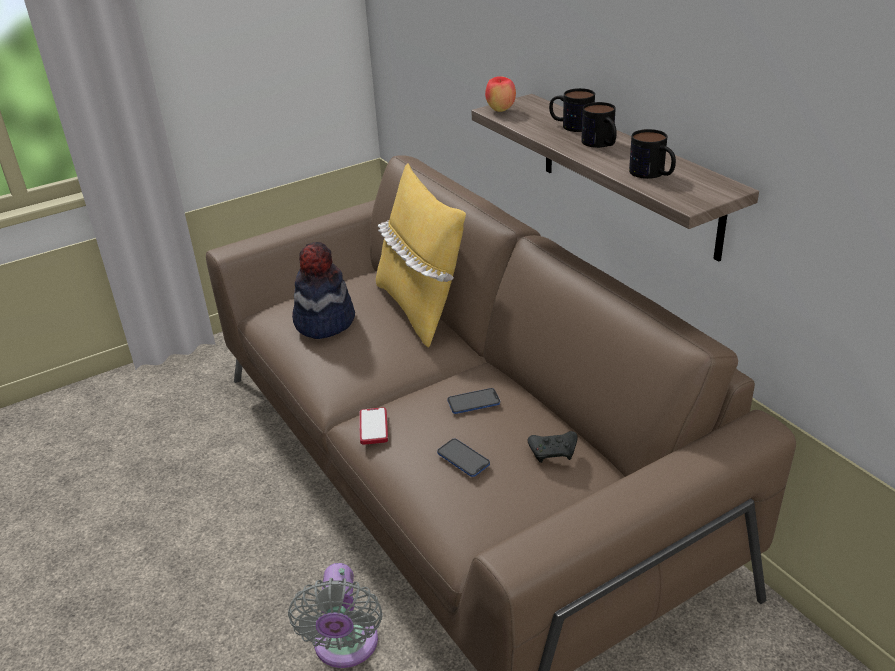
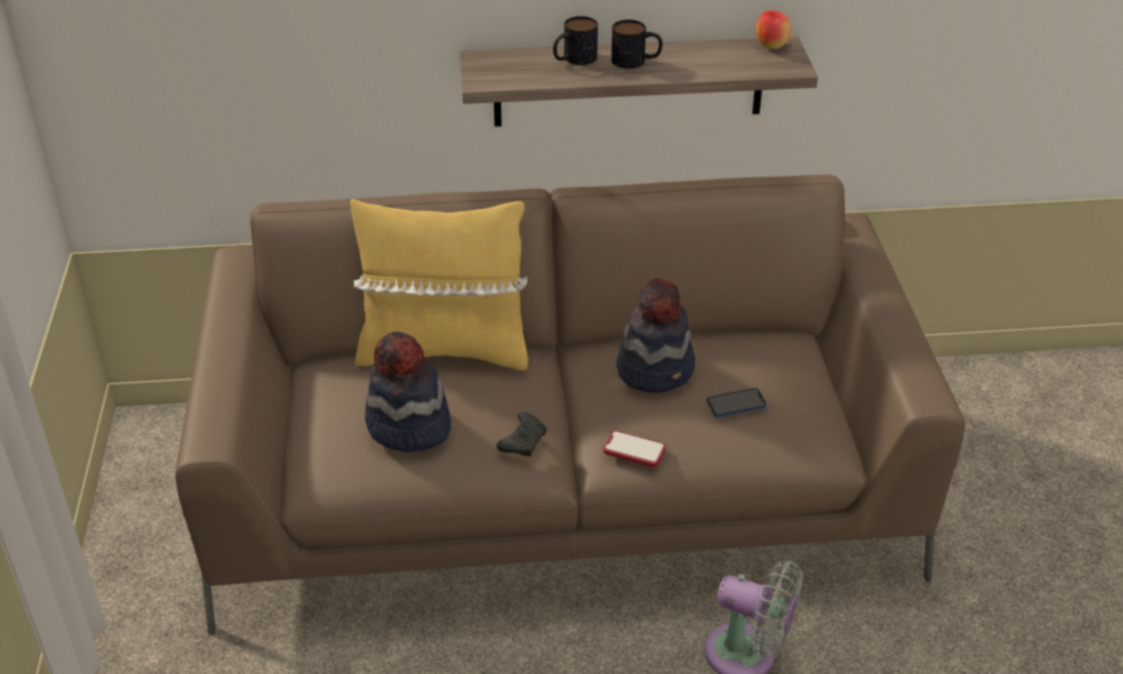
camera: 65 degrees left, 5 degrees up
phone [447,388,500,414] -> hat [617,278,695,393]
apple [485,76,516,112] -> apple moved to [756,10,792,49]
black game controller [528,431,578,463] -> black game controller moved to [496,412,547,456]
mug [629,129,676,179] -> none

